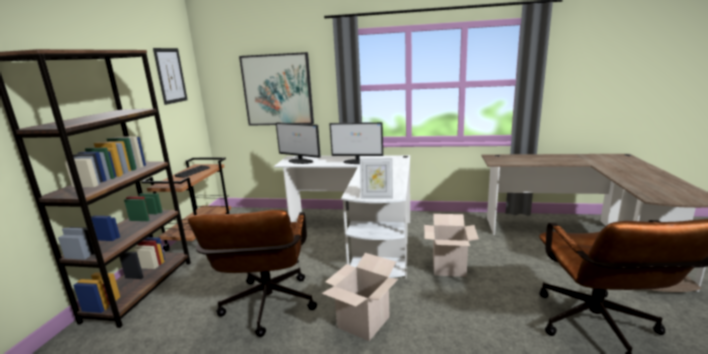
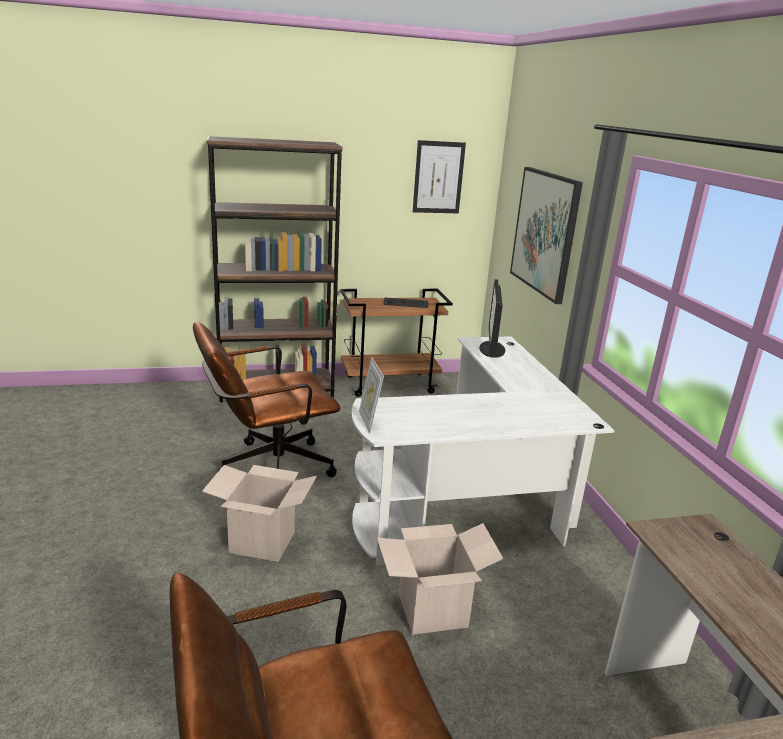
camera: 65 degrees right, 5 degrees up
monitor [330,122,383,164] -> none

